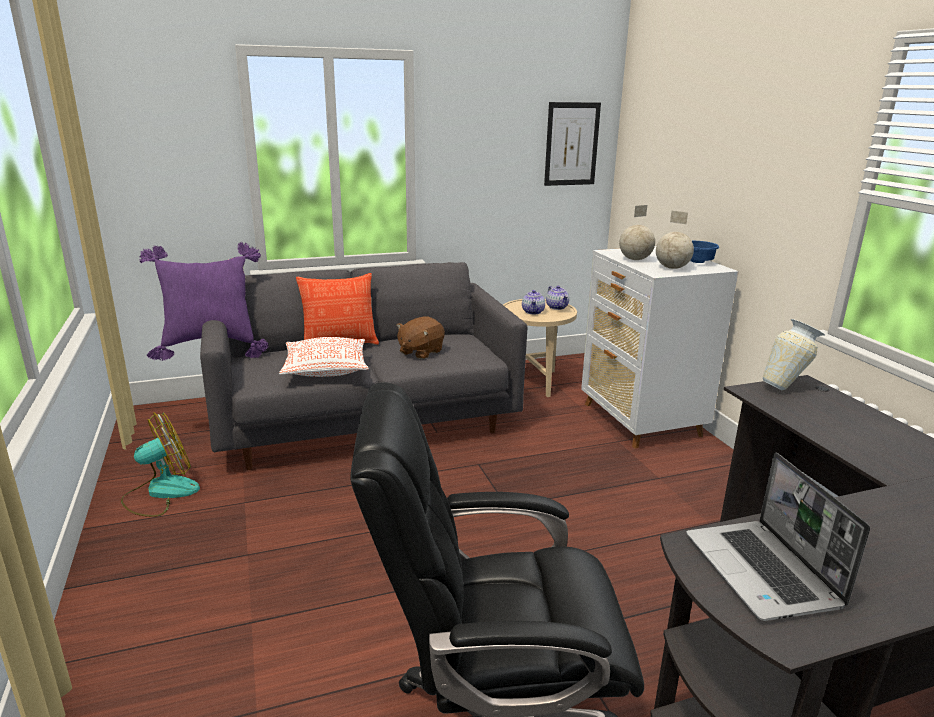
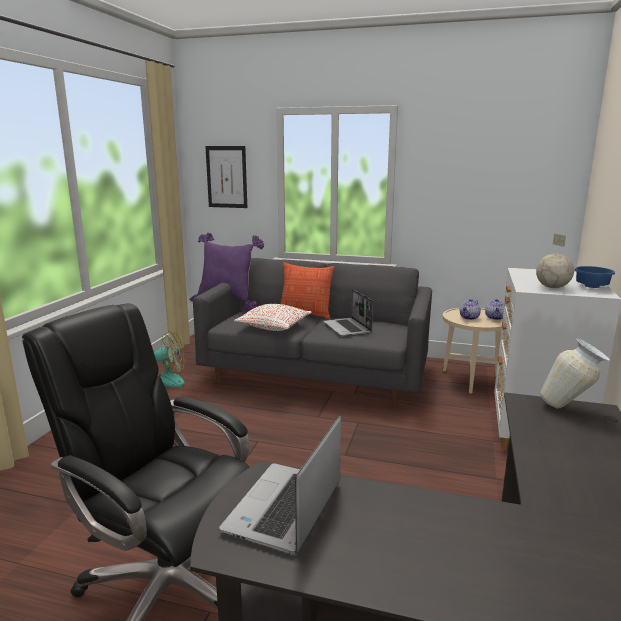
camera: 35 degrees right, 5 degrees down
brown plush toy [396,316,445,359] -> laptop [323,289,373,337]
picture [544,102,601,186] -> picture moved to [205,146,247,208]
globe [619,205,655,260] -> none

